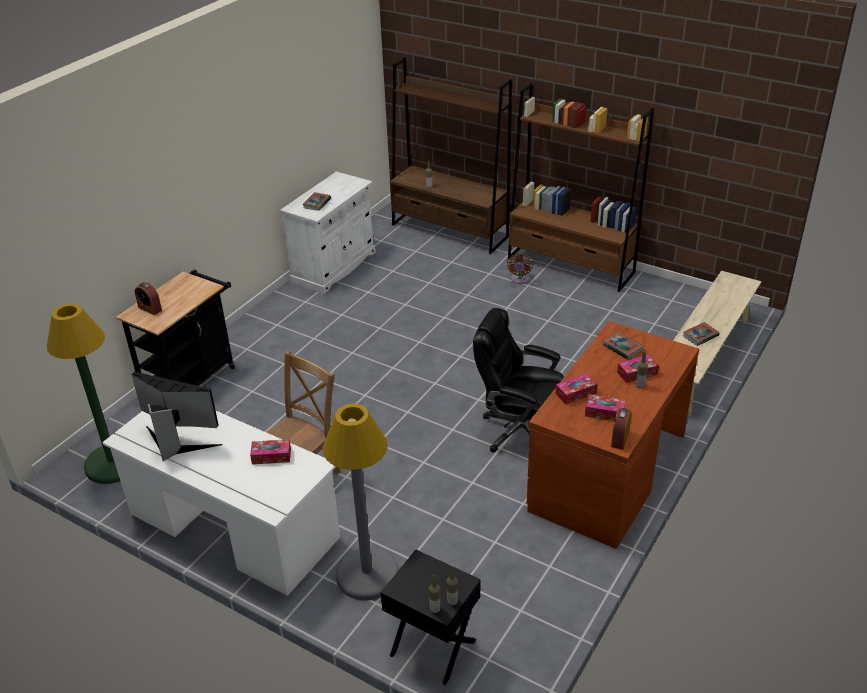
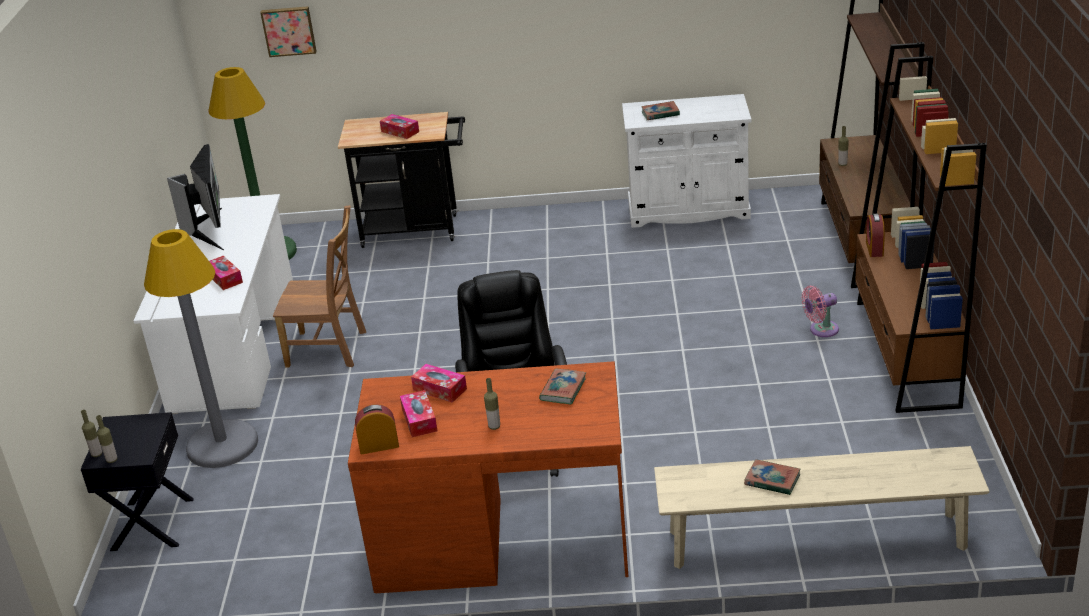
camera: 60 degrees right, 5 degrees down
alarm clock [135,282,162,315] -> alarm clock moved to [866,213,885,257]
brown fan [507,253,533,284] -> pink fan [801,286,839,337]
tissue box [617,355,659,383] -> tissue box moved to [380,114,419,139]
none -> picture [260,6,317,57]

